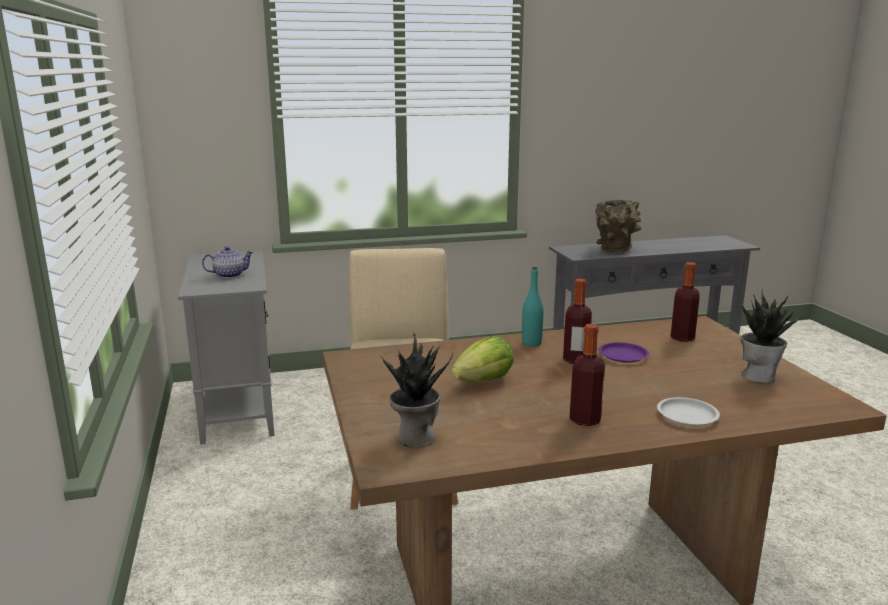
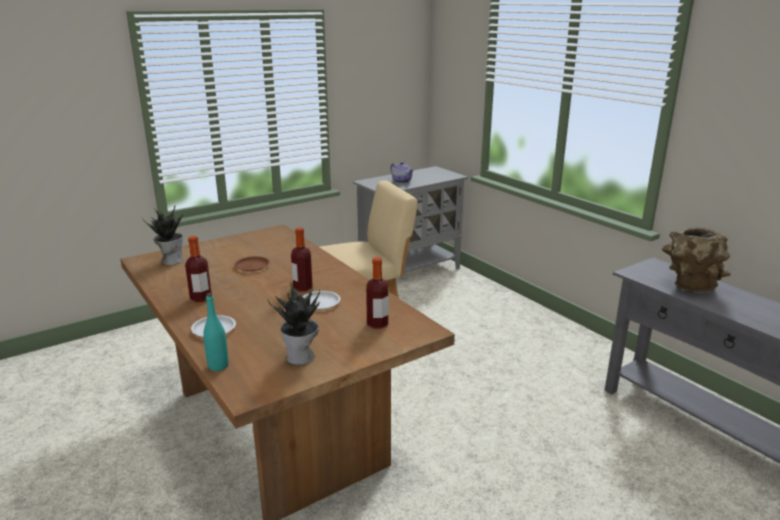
camera: 70 degrees right, 5 degrees up
lettuce [451,336,514,382] -> brown plate [234,256,270,271]
turquoise bottle [522,267,543,347] -> turquoise bottle moved to [203,293,228,371]
purple plate [598,342,649,363] -> white plate [302,291,340,310]

